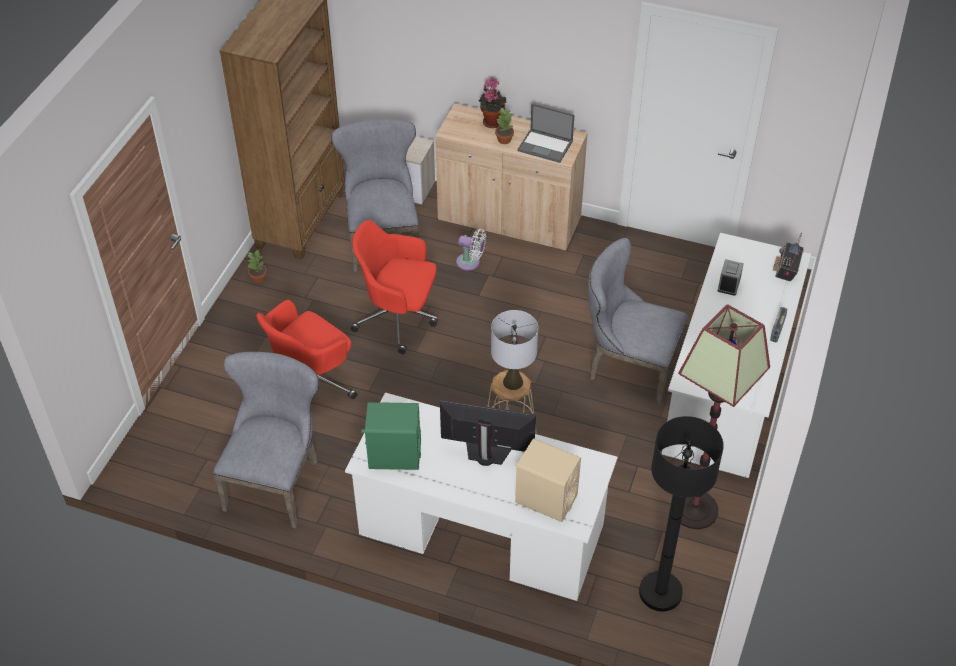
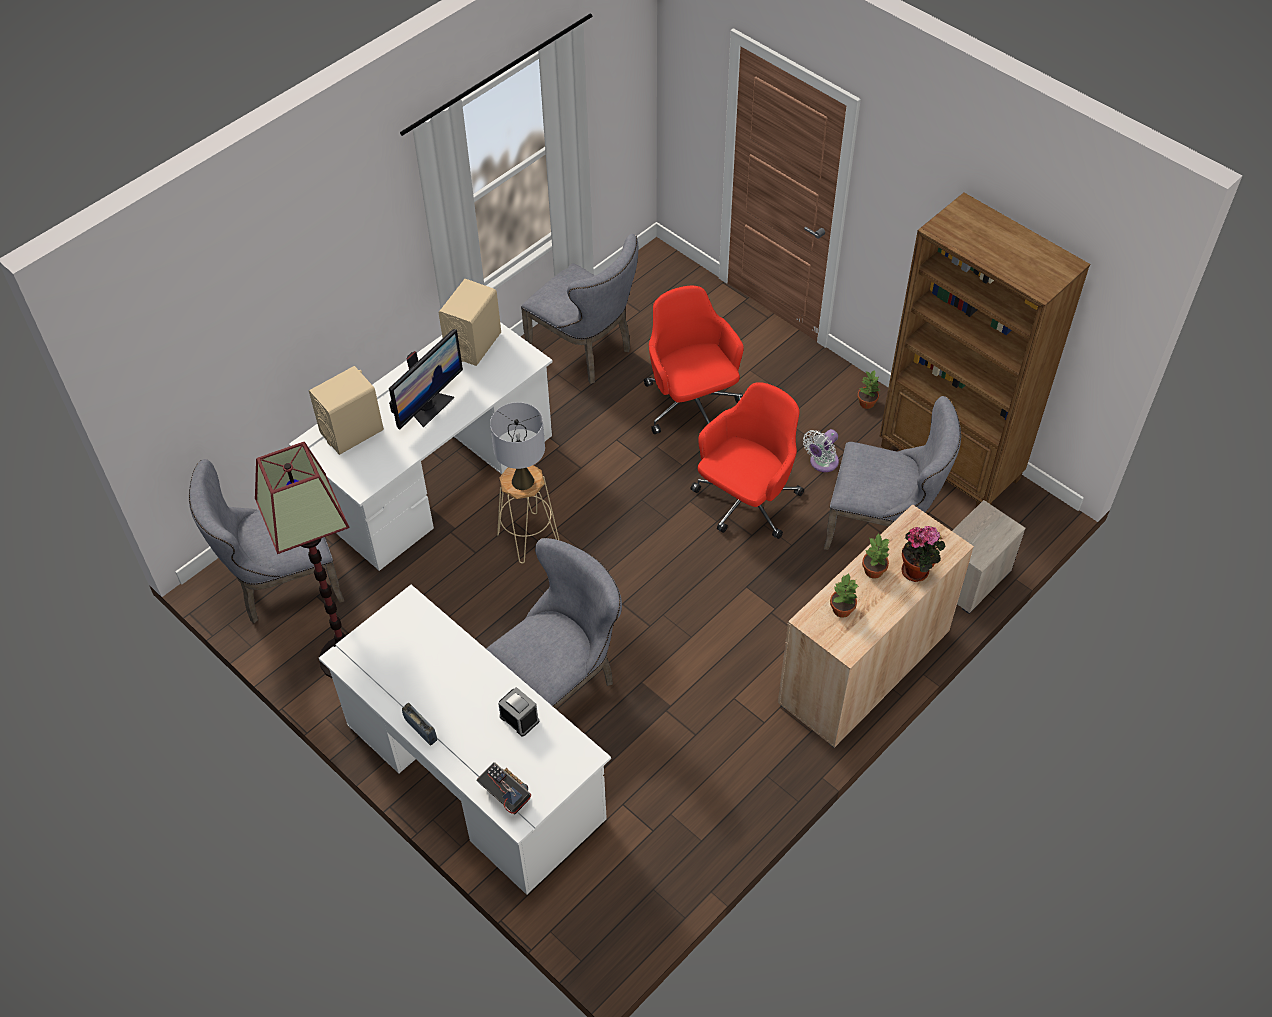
camera: 115 degrees right, 5 degrees up
green speaker [361,402,421,470] -> beige speaker [438,279,501,366]
white fan [456,229,486,271] -> white fan moved to [803,429,839,472]
laptop [517,104,575,163] -> potted plant [830,573,859,618]
black floor lamp [639,416,724,612] -> grey chair [189,459,344,623]

